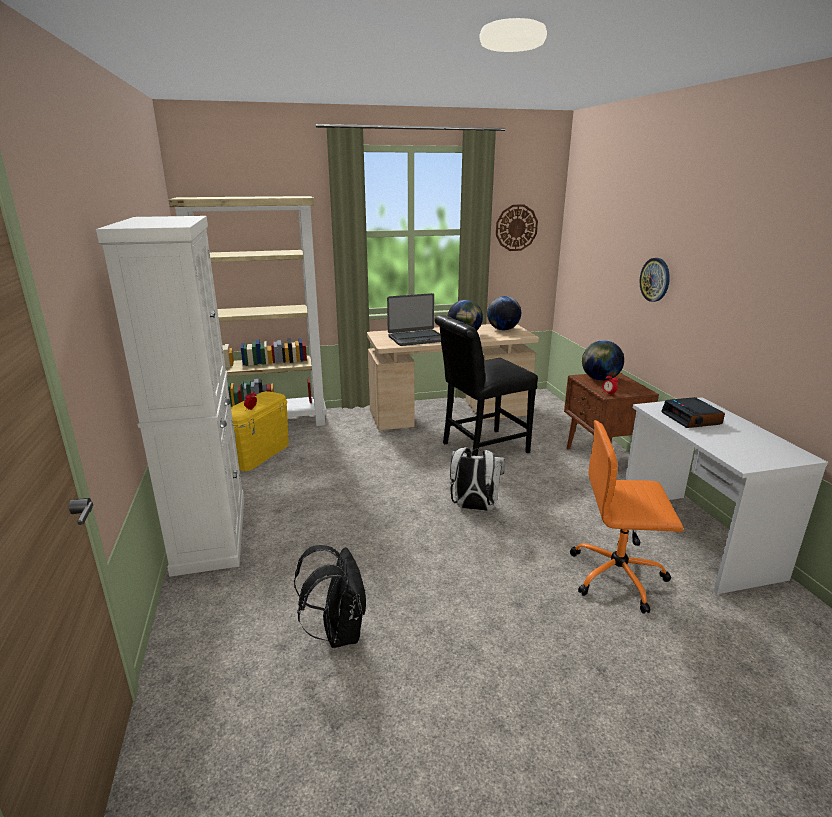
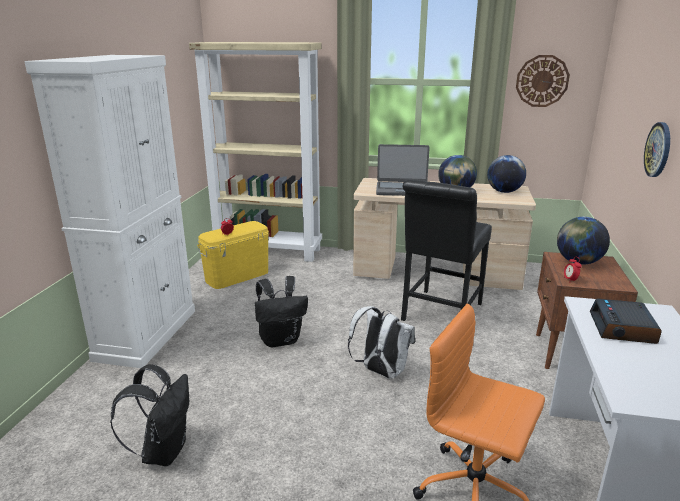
camera: 25 degrees right, 0 degrees up
black chair [434,315,538,456] -> black chair turned 60 degrees counterclockwise [401,180,492,321]
none -> black backpack [255,276,308,347]

